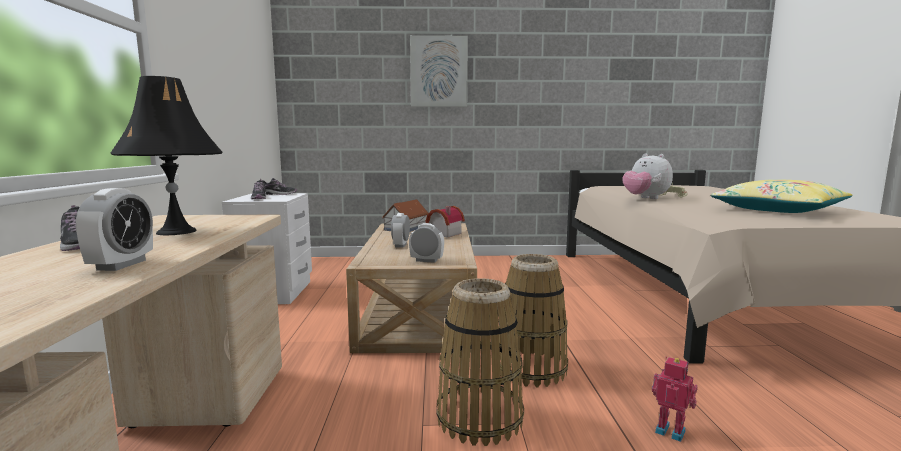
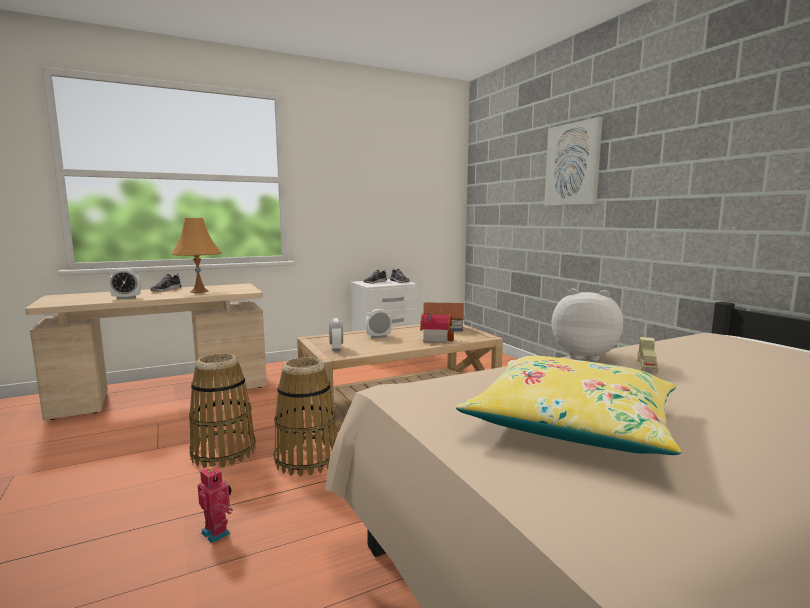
camera: 65 degrees right, 0 degrees up
black table lamp [111,76,223,236] -> orange table lamp [171,218,222,293]
plush toy [622,153,673,199] -> plush toy turned 75 degrees clockwise [552,289,623,361]
toy robot [652,357,698,442] -> toy robot turned 60 degrees counterclockwise [198,465,233,543]

